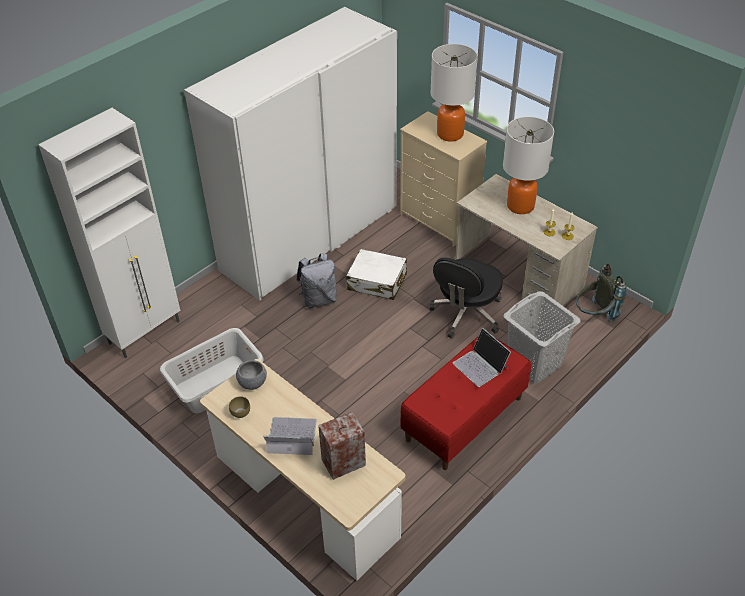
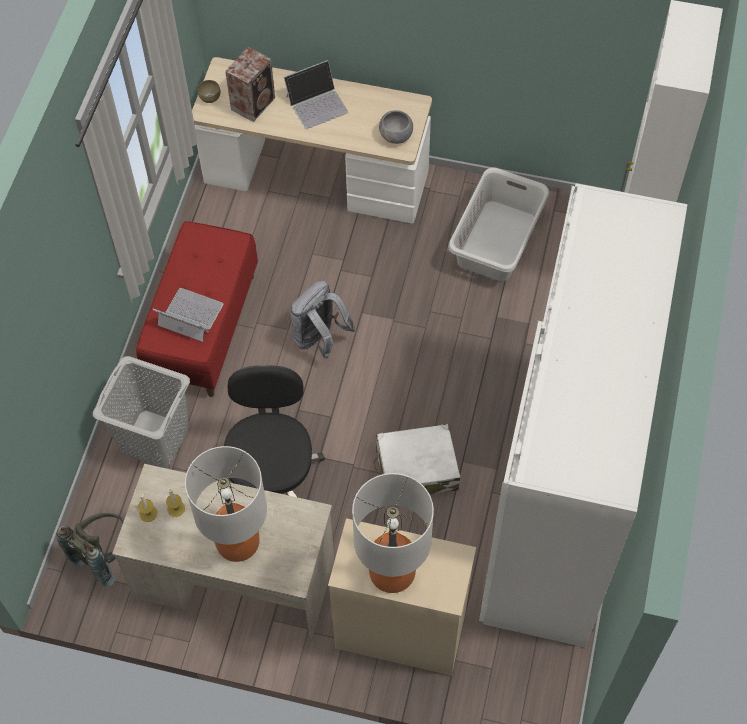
camera: 150 degrees right, 15 degrees up
brown bowl [229,396,250,418] -> brown bowl moved to [198,80,221,103]
grey backpack [296,253,337,308] -> grey backpack moved to [290,281,355,359]

